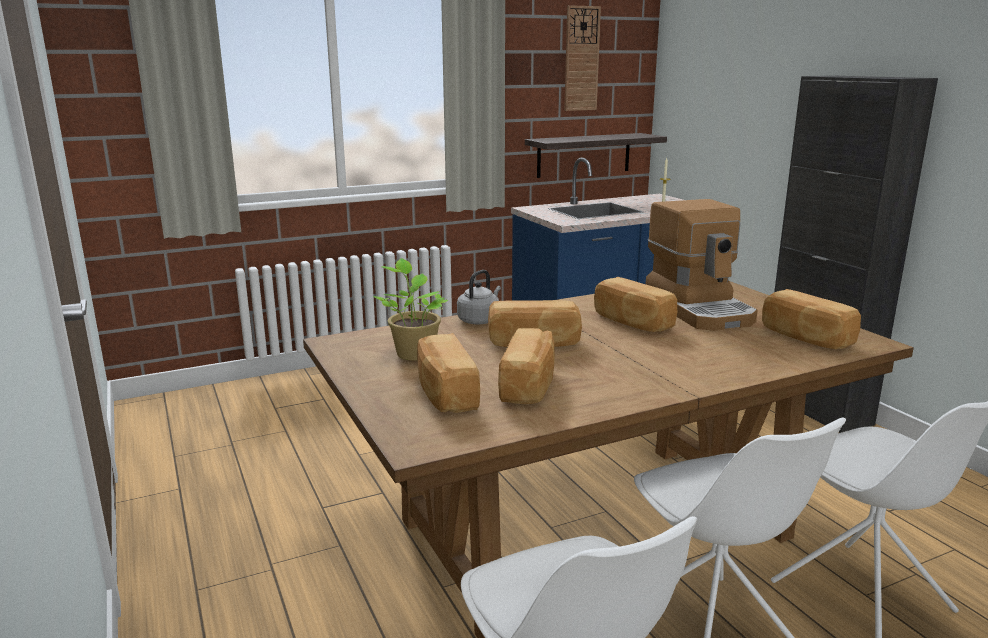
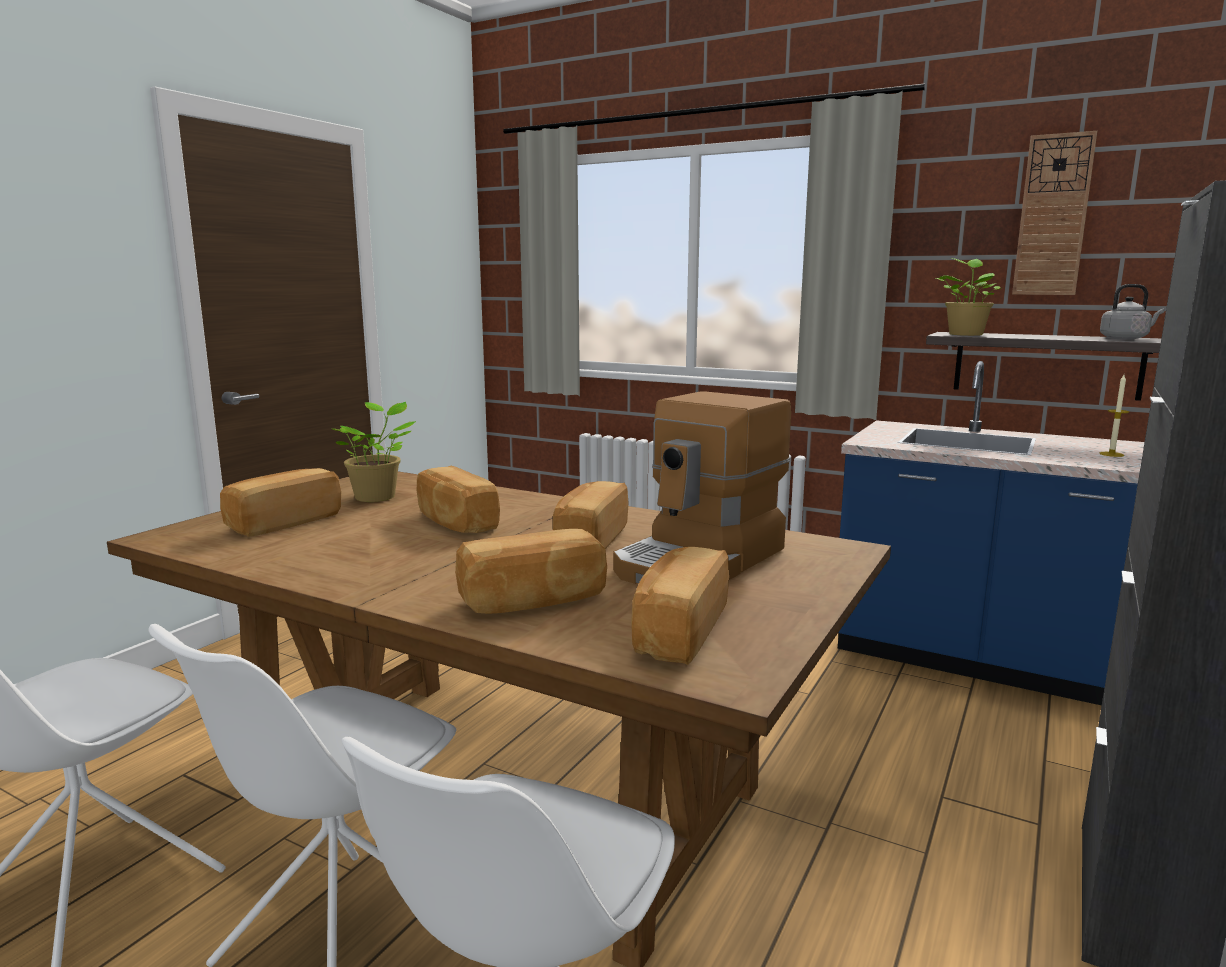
camera: 55 degrees right, 5 degrees down
grey kettle [457,270,501,324] -> grey kettle moved to [1100,284,1165,340]
bread [498,328,555,404] -> bread moved to [455,529,607,614]
none -> potted plant [936,258,1001,336]

